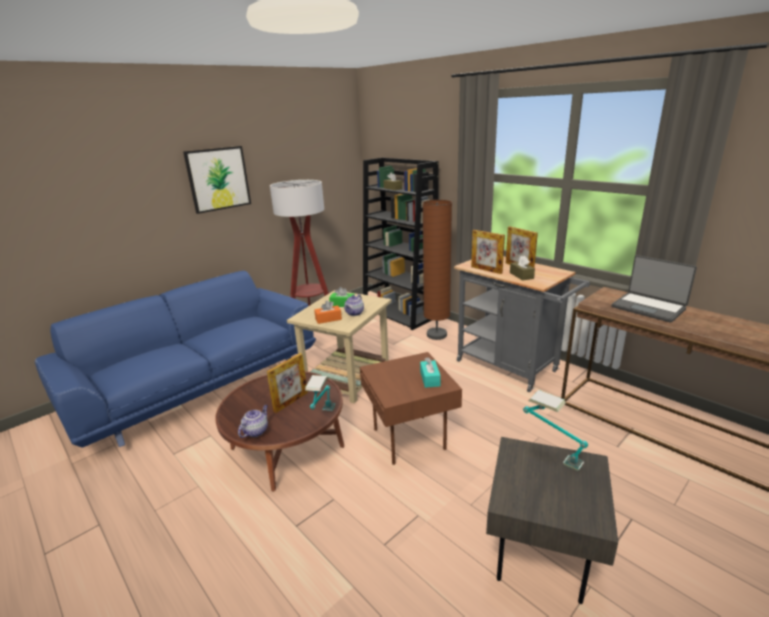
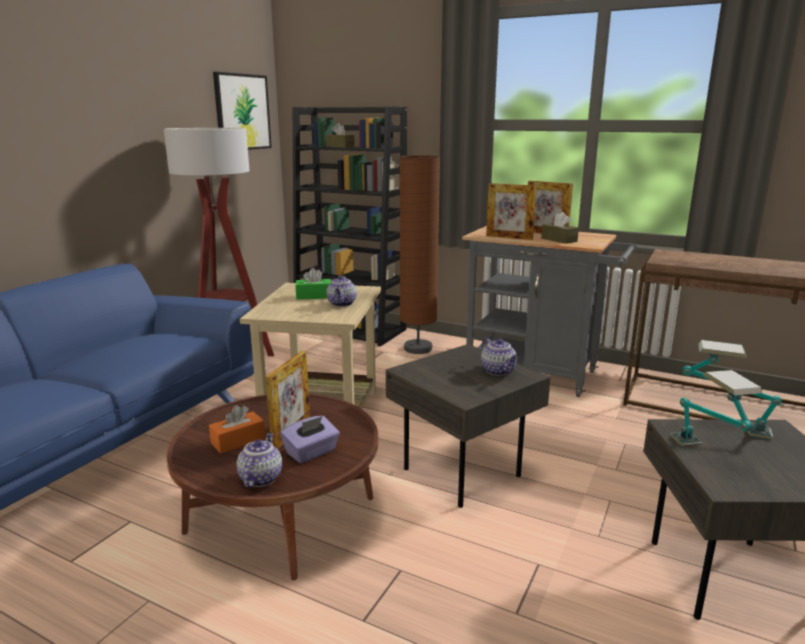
camera: 20 degrees left, 5 degrees down
picture [183,146,251,214] -> picture moved to [213,72,272,150]
table lamp [305,375,335,411] -> table lamp moved to [671,370,762,447]
orange tissue box [314,301,342,324] -> orange tissue box moved to [209,405,265,453]
brown side table [360,352,462,465] -> grey side table [386,344,550,508]
turquoise tissue box [420,357,441,388] -> teapot [481,338,518,376]
laptop [611,255,697,323] -> none
none -> purple tissue box [280,416,340,464]

